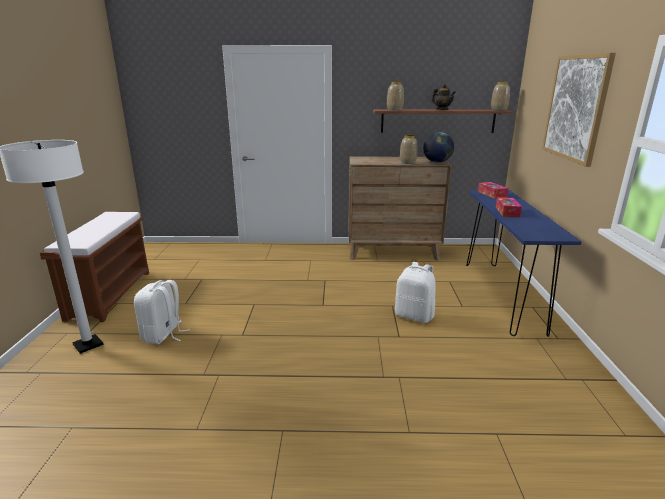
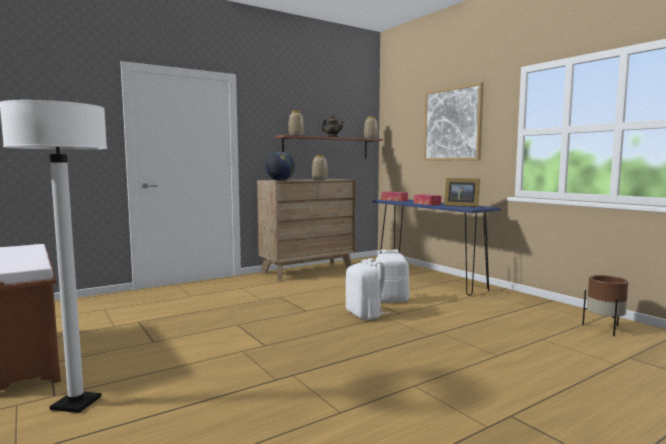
camera: 35 degrees left, 15 degrees down
white backpack [134,280,190,344] -> white backpack moved to [345,258,389,320]
globe [423,132,454,163] -> globe moved to [265,152,295,181]
none -> picture frame [444,178,480,207]
none -> brown planter [582,275,628,336]

